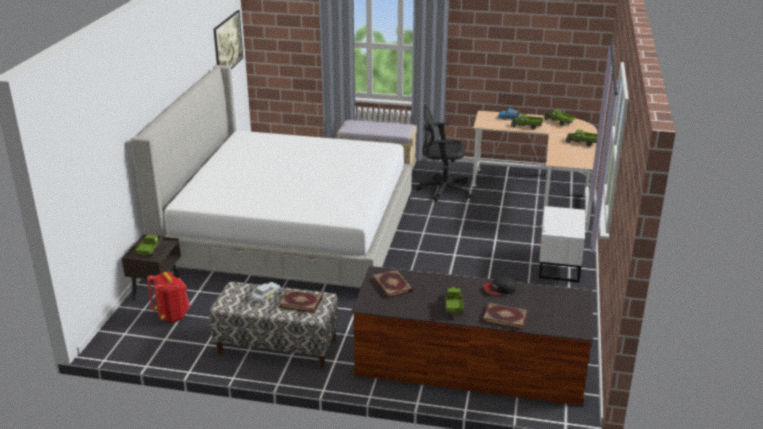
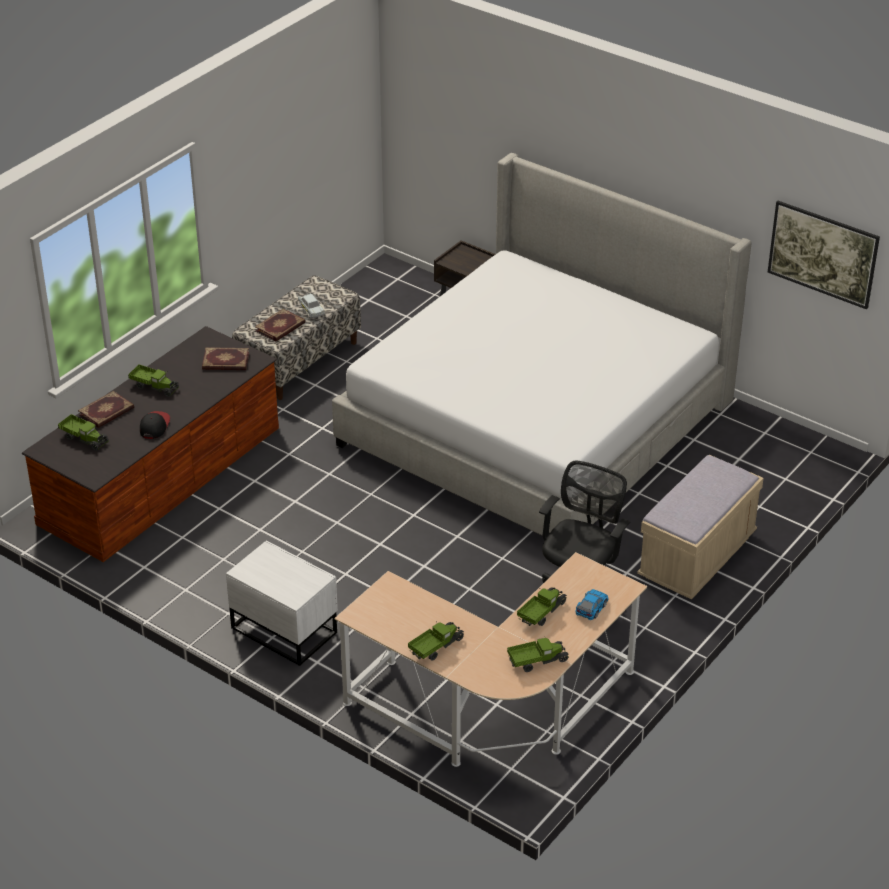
camera: 115 degrees right, 10 degrees up
toy truck [135,235,163,257] -> toy truck moved to [58,414,109,451]
red backpack [147,272,190,323] -> none

